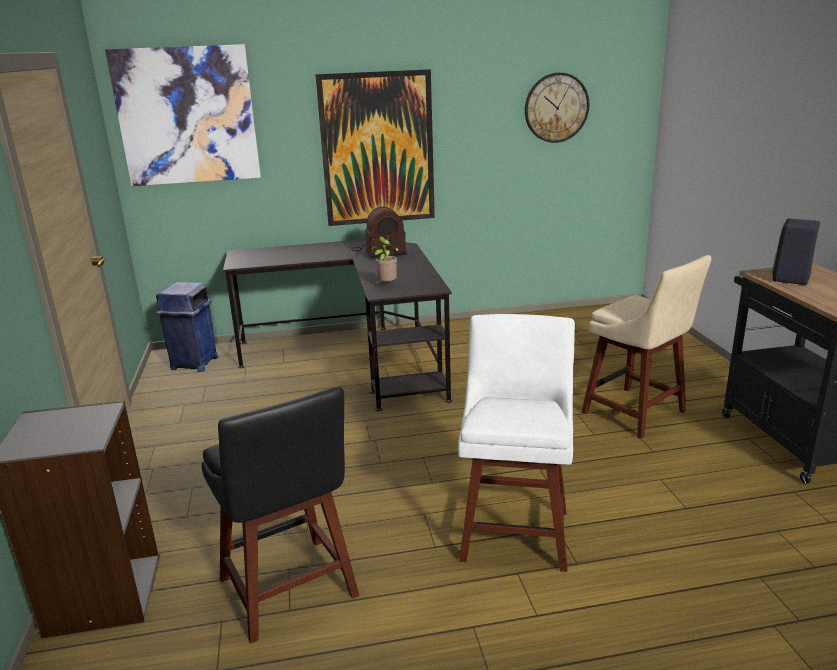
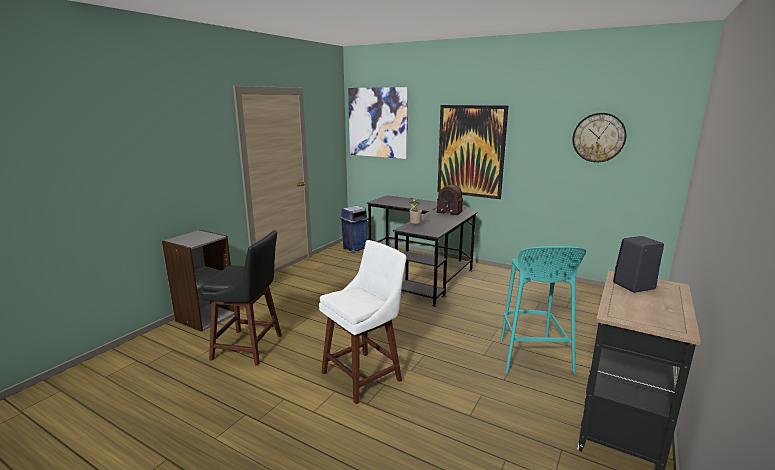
camera: 40 degrees right, 5 degrees down
black chair [202,386,359,644] -> black chair turned 90 degrees counterclockwise [202,230,282,366]
beige chair [581,255,711,439] -> turquoise stool [500,246,586,374]

